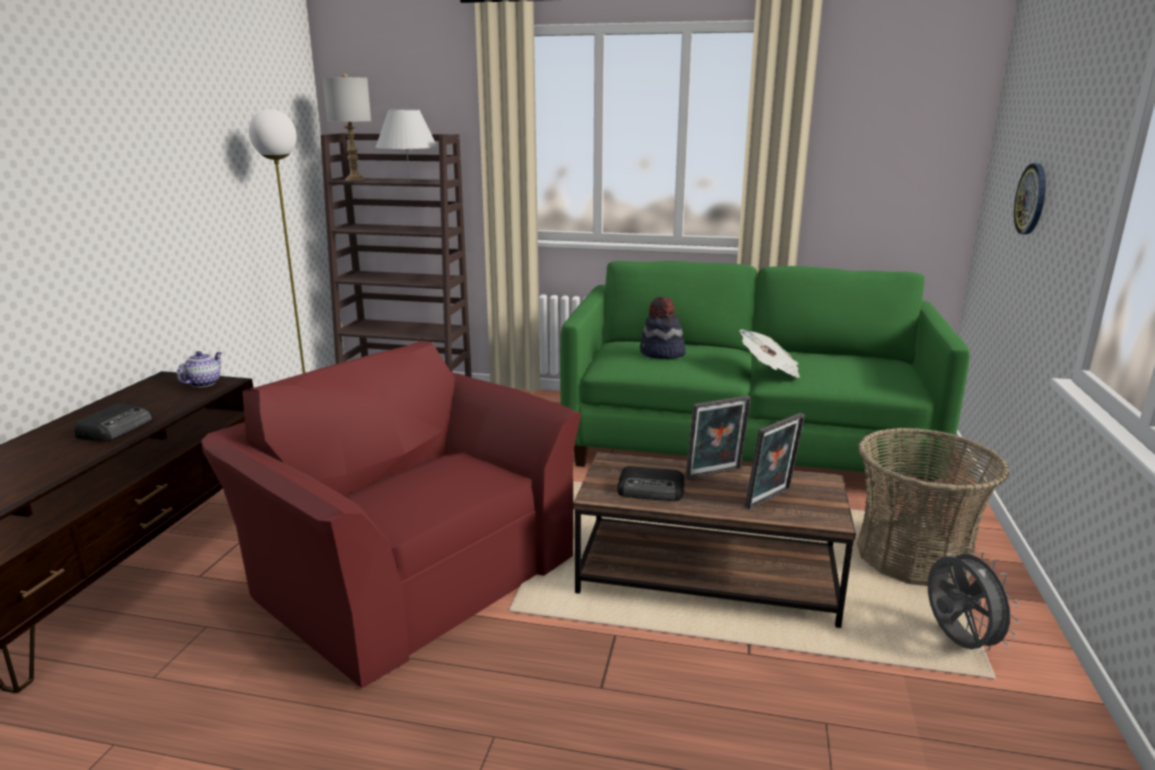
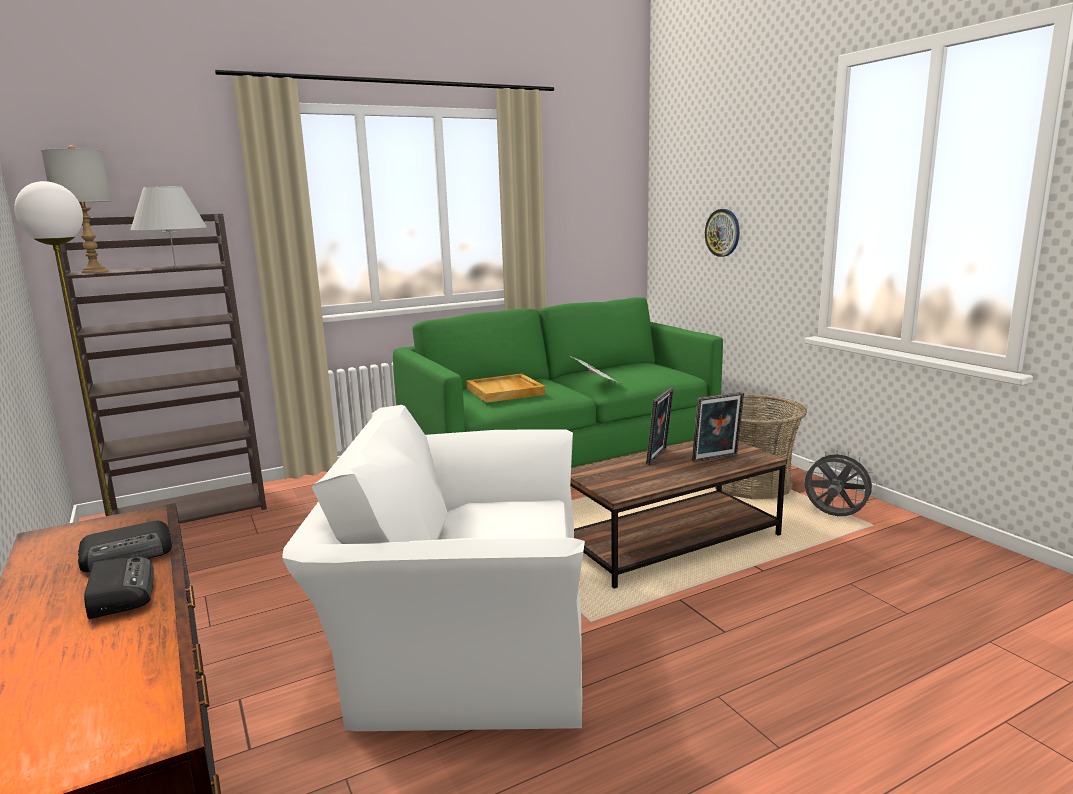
camera: 40 degrees left, 5 degrees down
teapot [177,351,222,387] -> none
red armchair [201,340,581,688] -> white armchair [282,405,585,731]
radio [618,466,685,501] -> radio moved to [78,521,173,572]
hat [640,297,686,359] -> beige tray [466,373,545,403]
picture frame [745,413,805,510] -> picture frame turned 60 degrees clockwise [692,392,744,462]

